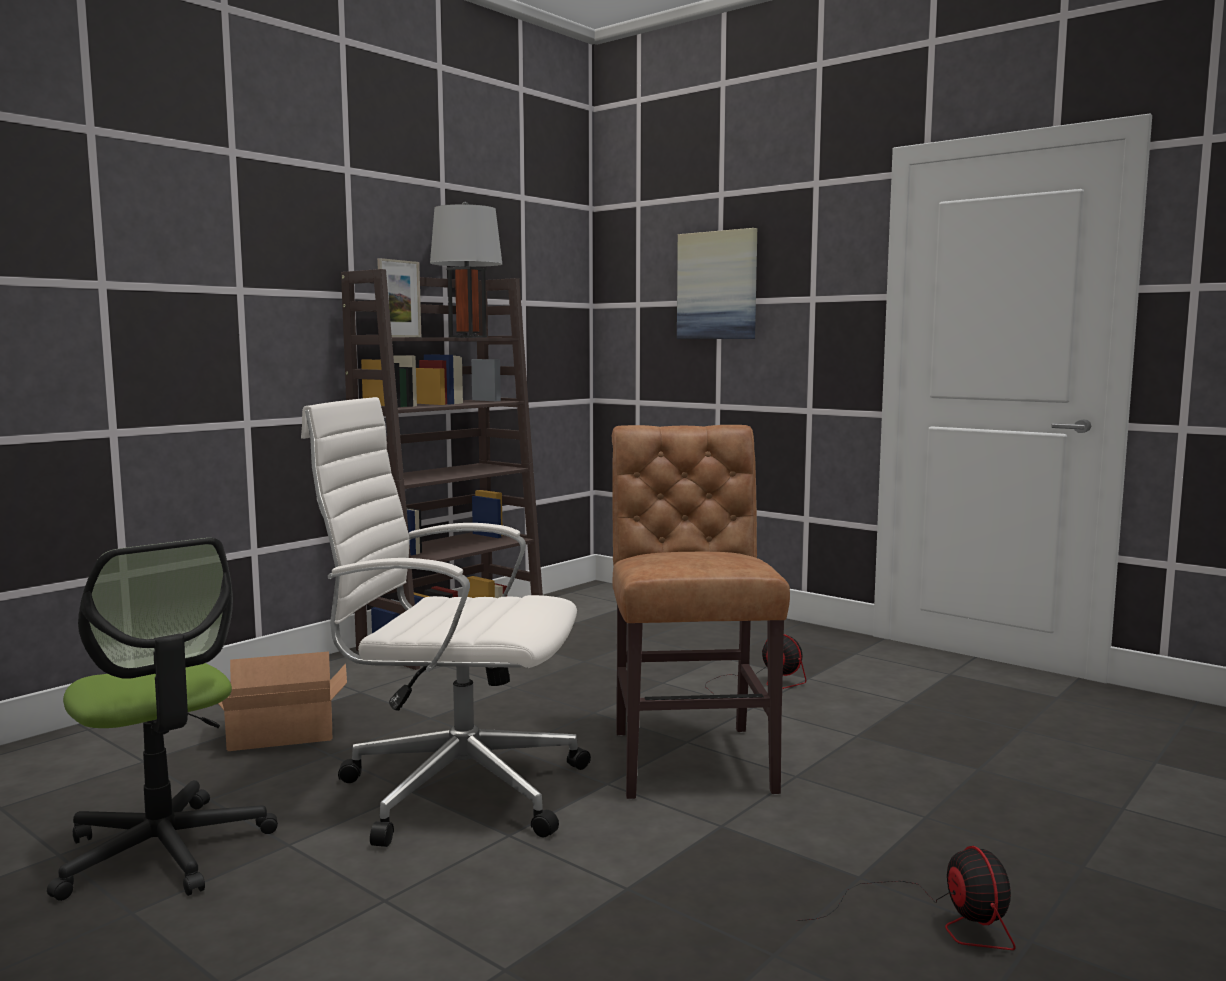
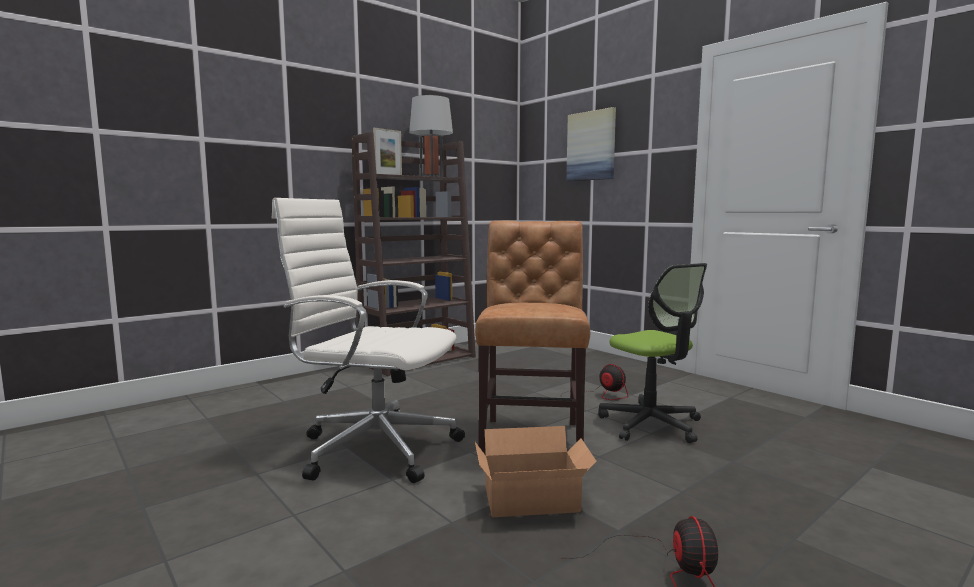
camera: 10 degrees right, 0 degrees up
office chair [47,538,278,901] -> office chair moved to [598,263,707,443]
cardboard box [218,651,347,751] -> cardboard box moved to [475,426,597,517]

